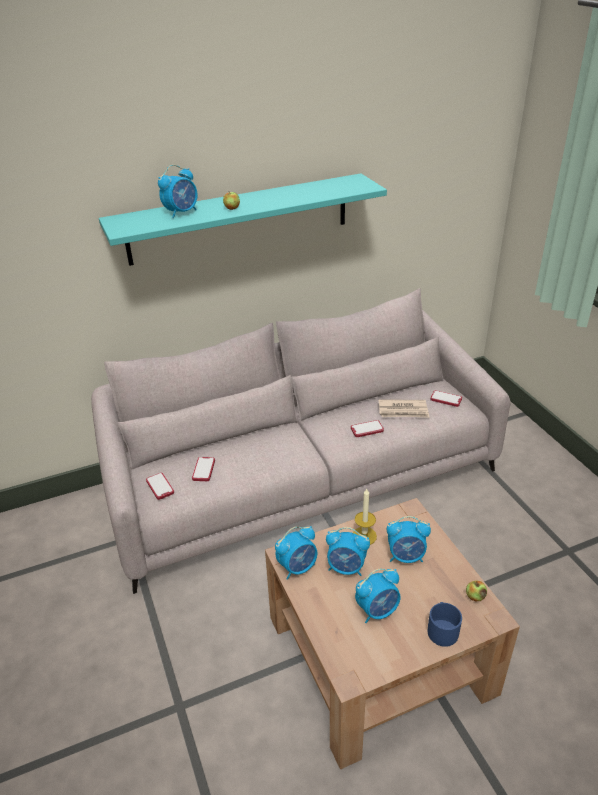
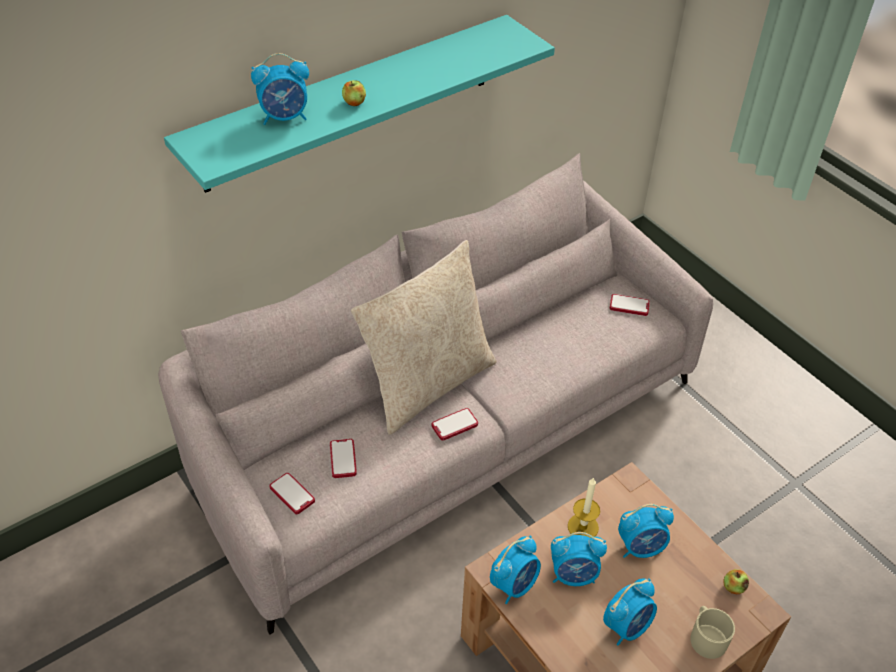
camera: 15 degrees left, 10 degrees up
alarm clock [158,165,198,219] -> alarm clock turned 45 degrees clockwise [251,53,309,125]
phone [351,420,384,437] -> phone moved to [432,408,478,441]
newspaper [379,399,430,418] -> none
blue mug [428,602,462,647] -> beige mug [690,606,735,659]
none -> beige pillow [351,240,497,435]

